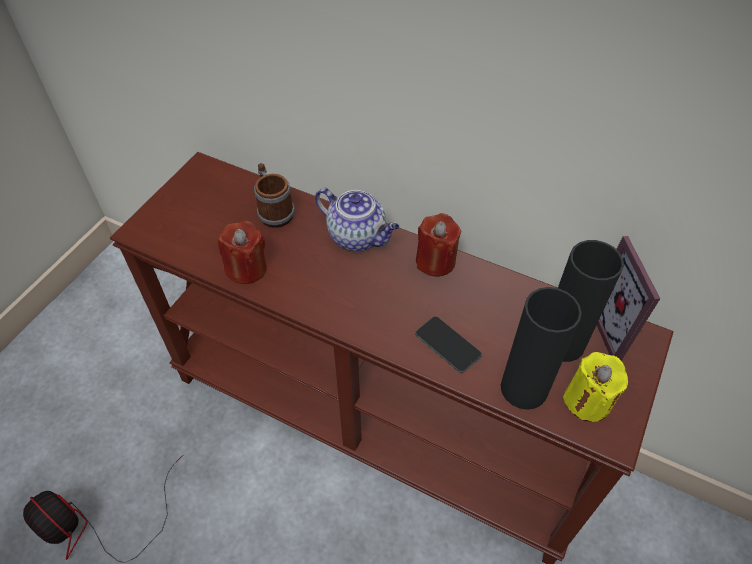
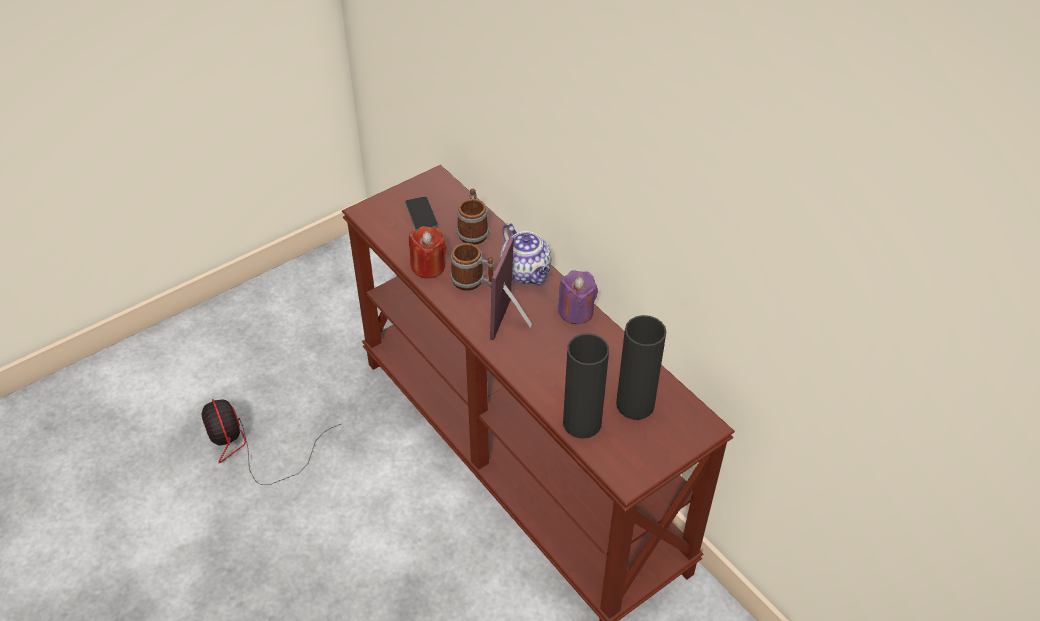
camera: 25 degrees right, 5 degrees down
phone [415,316,482,373] -> phone moved to [405,196,438,231]
red candle [416,213,461,276] -> purple candle [558,270,598,324]
yellow candle [563,352,628,422] -> none
picture frame [597,236,660,361] -> picture frame moved to [490,237,532,340]
none -> mug [450,243,494,291]

